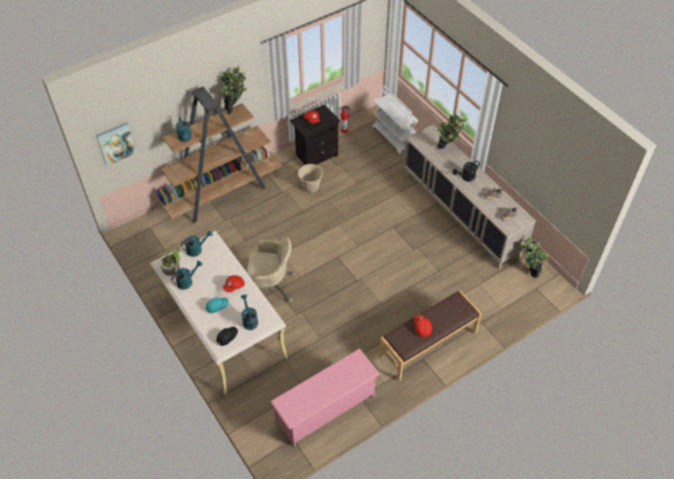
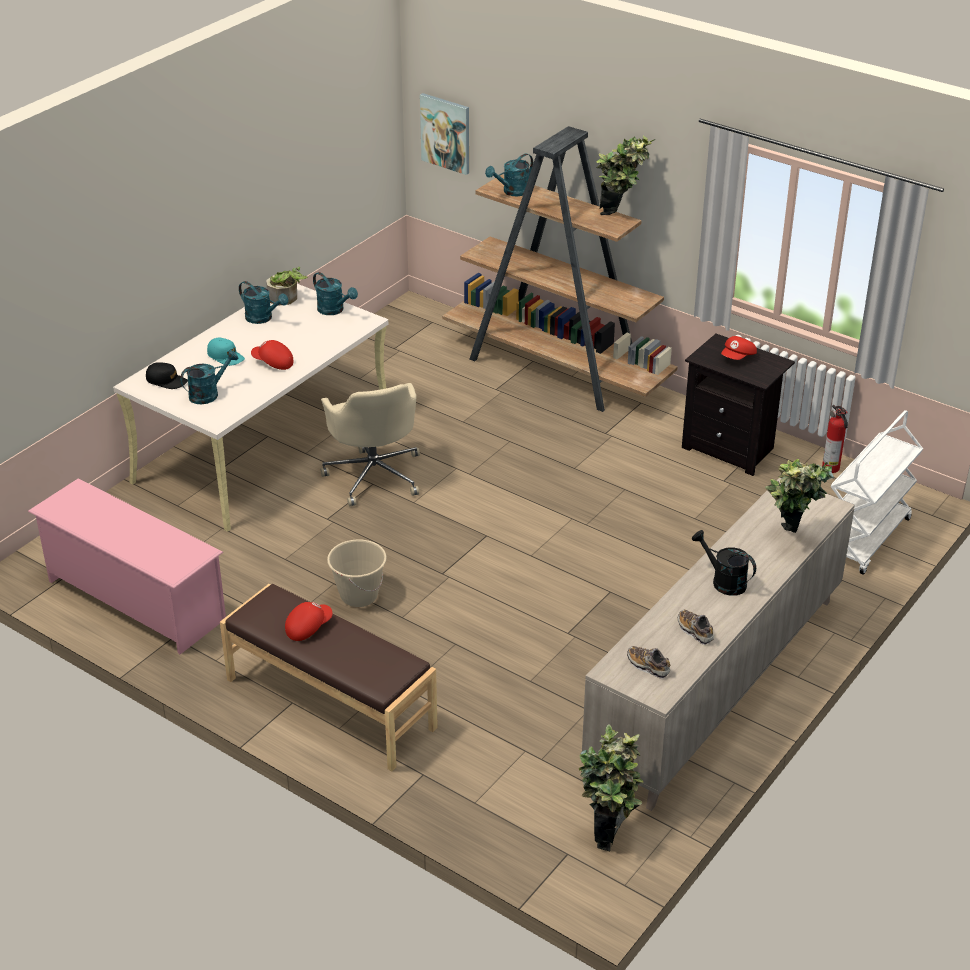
camera: 70 degrees right, 15 degrees down
beige bucket [298,164,323,193] -> beige bucket moved to [327,540,387,607]

